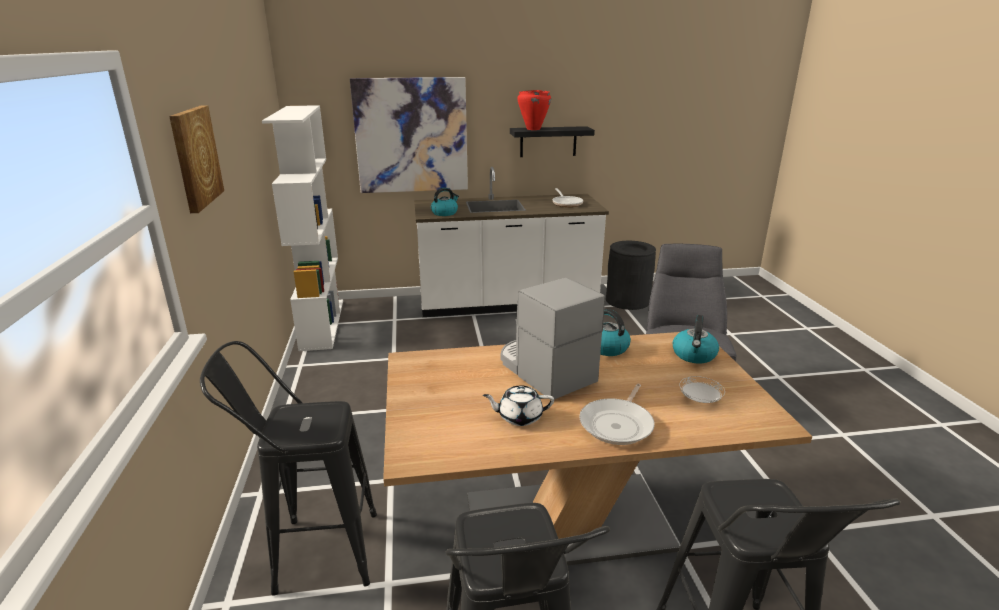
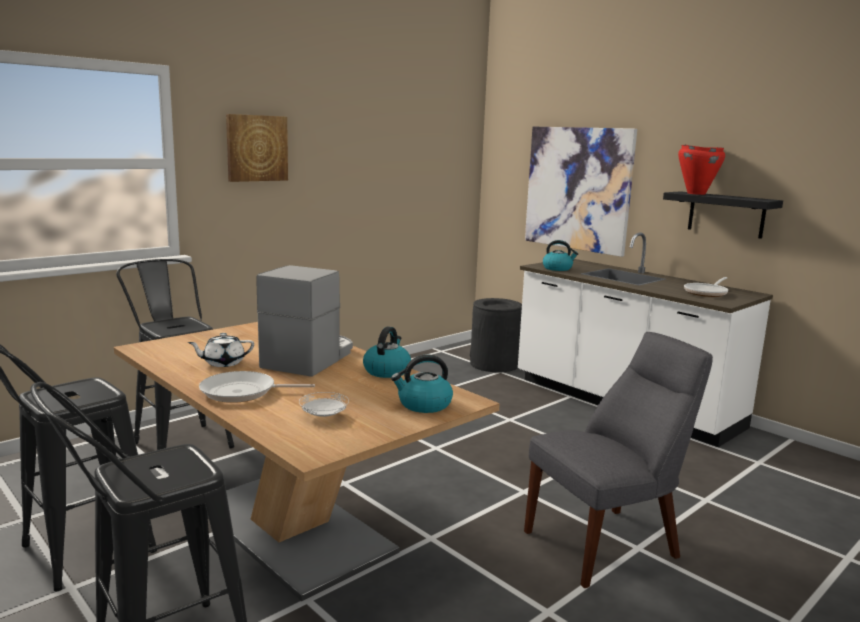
camera: 55 degrees right, 10 degrees down
white bookcase [262,105,343,351] -> none
white teapot [483,386,554,426] -> white teapot turned 75 degrees counterclockwise [187,333,254,367]
black trash can [606,241,656,310] -> black trash can moved to [470,298,522,372]

